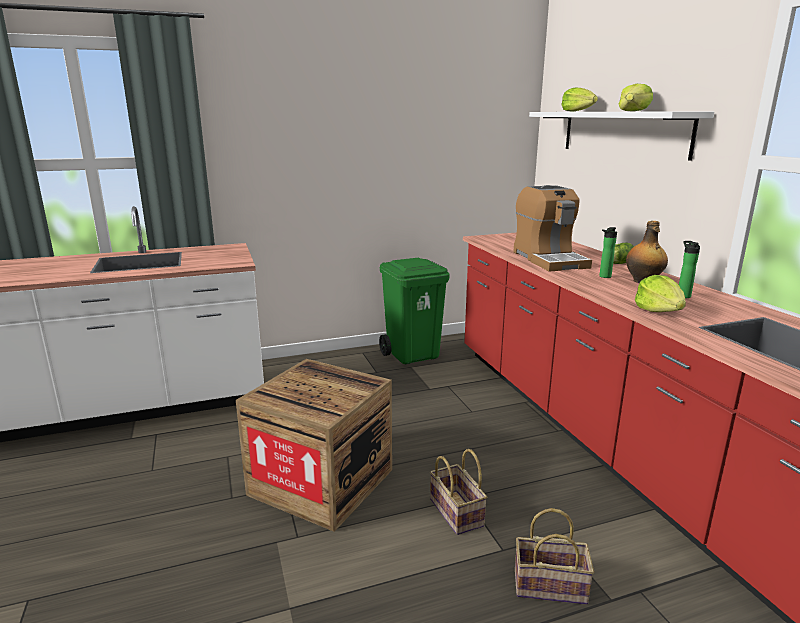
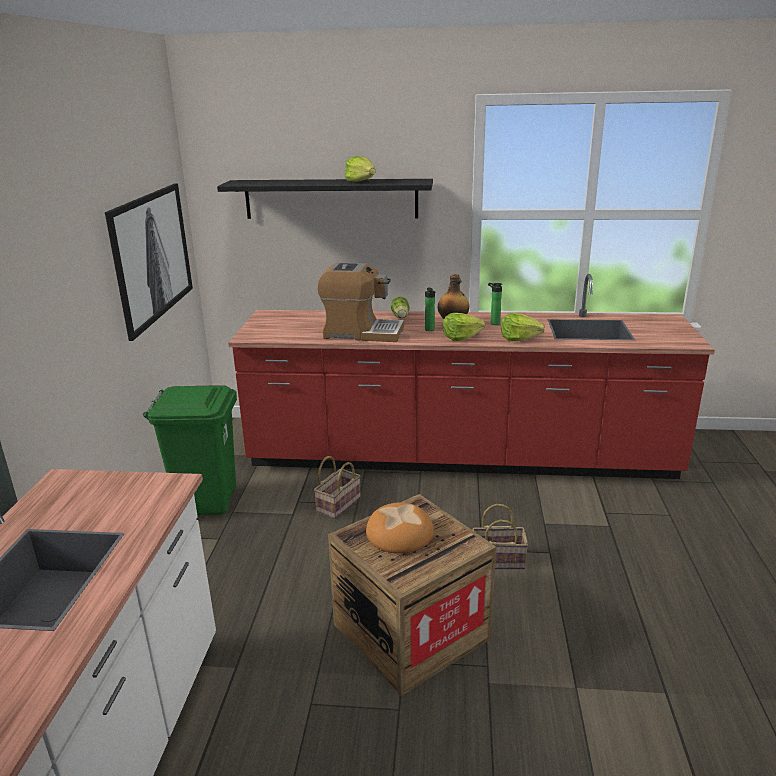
camera: 65 degrees left, 5 degrees up
basket [515,508,594,605] -> basket moved to [314,456,361,519]
white shelf [529,112,714,161] -> black shelf [217,179,433,219]
lettuce [561,88,598,112] -> lettuce moved to [442,313,485,341]
none -> picture [105,184,193,341]
none -> bread [366,502,434,554]

